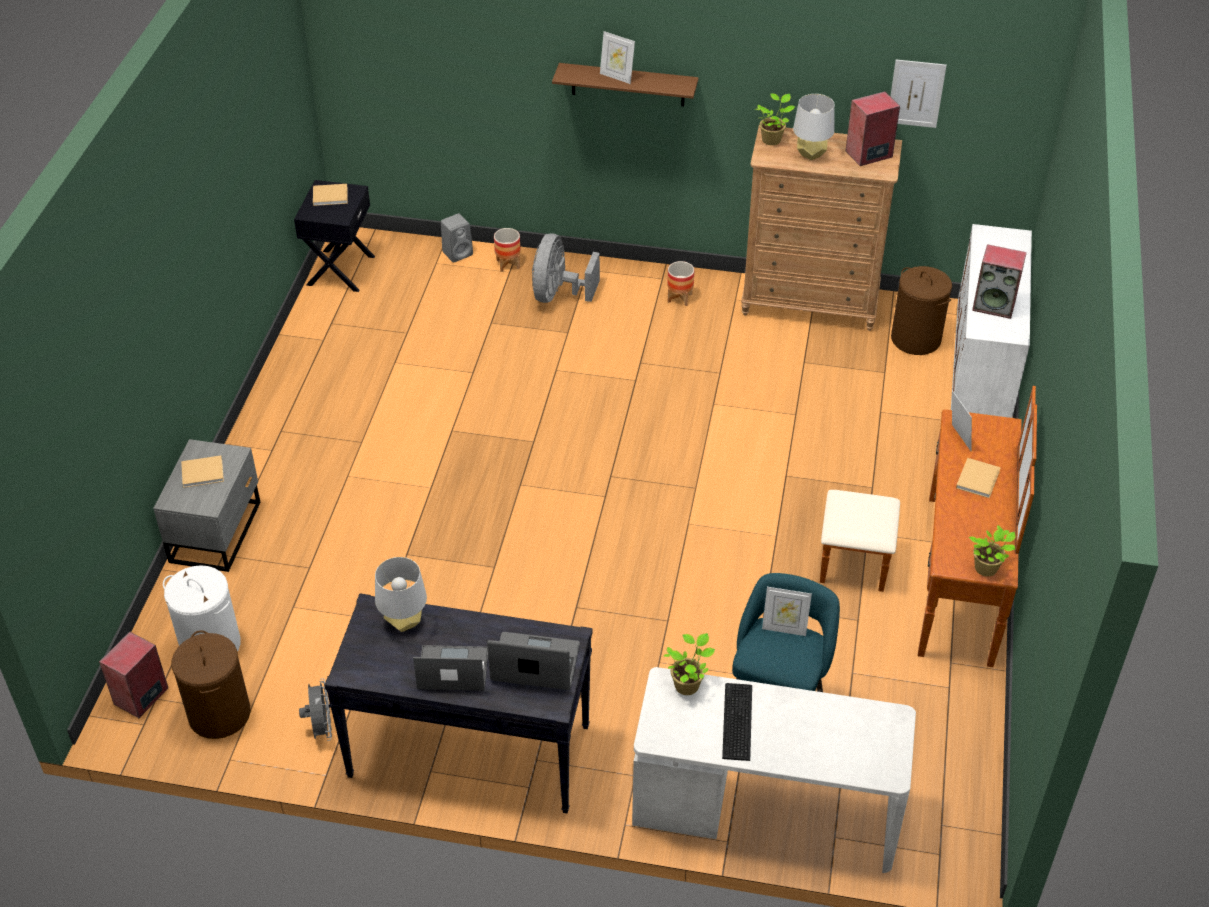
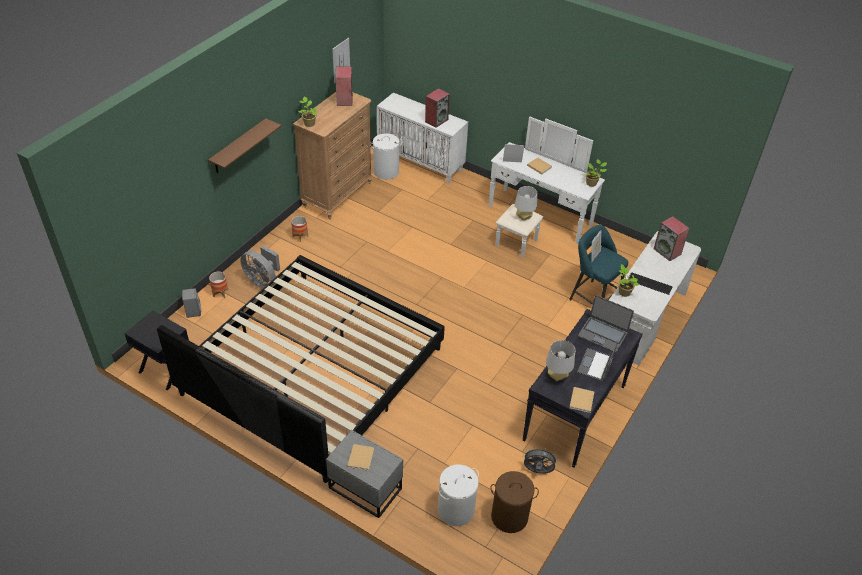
camera: 70 degrees left, 0 degrees up
speaker [99,632,168,718] -> speaker moved to [654,216,690,261]
beige book [313,184,347,206] -> beige book moved to [569,387,594,413]
laptop [487,632,580,690] -> laptop turned 90 degrees counterclockwise [578,295,634,353]
picture frame [600,31,635,84] -> none
grey table lamp [793,94,835,160] -> grey table lamp moved to [515,186,537,221]
brown dresser [820,386,1037,667] -> white dresser [489,117,605,258]
brown laundry basket [891,266,952,355] -> white laundry basket [370,133,402,180]
none -> bed [157,255,445,483]

